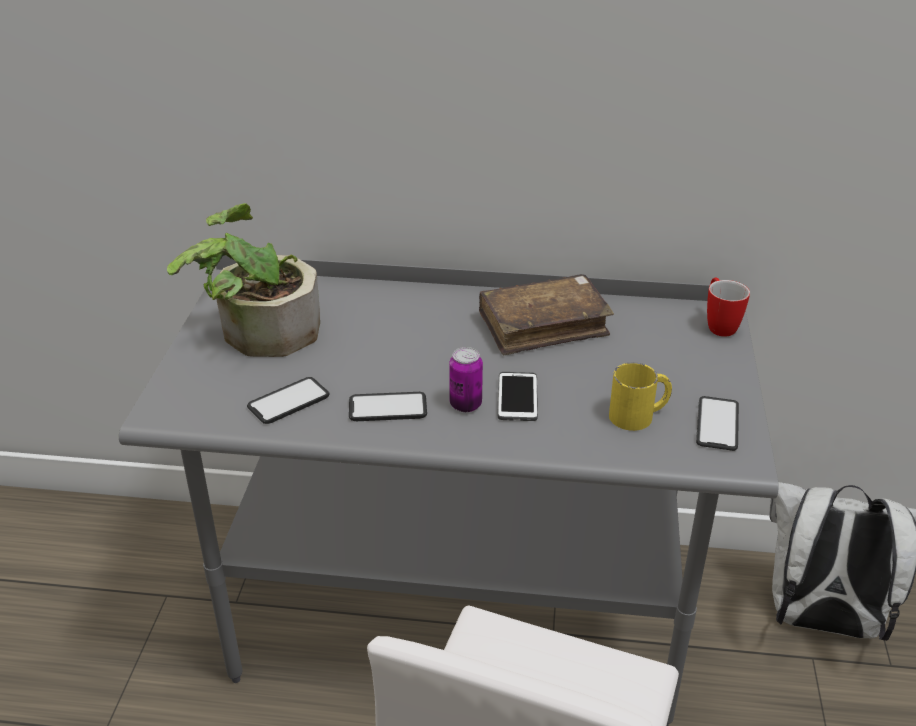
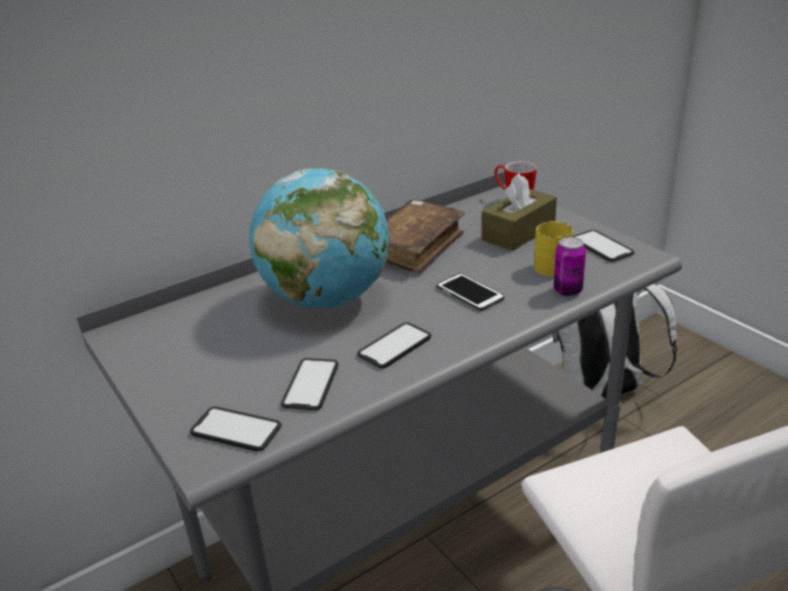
camera: 40 degrees left, 5 degrees down
potted plant [167,203,320,357] -> none
can [449,347,483,412] -> can moved to [554,237,586,296]
none -> phone [190,406,282,451]
none -> globe [249,168,390,308]
none -> brown tissue box [481,174,557,251]

